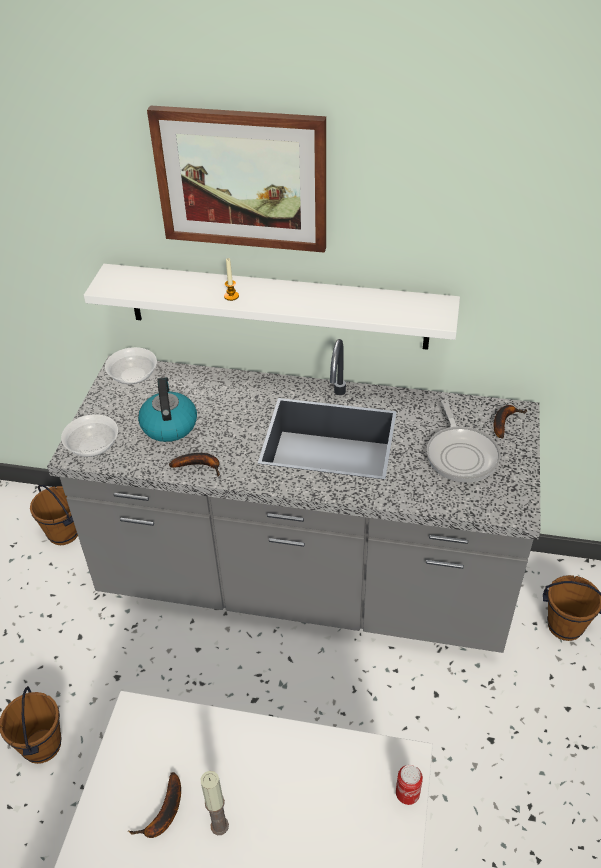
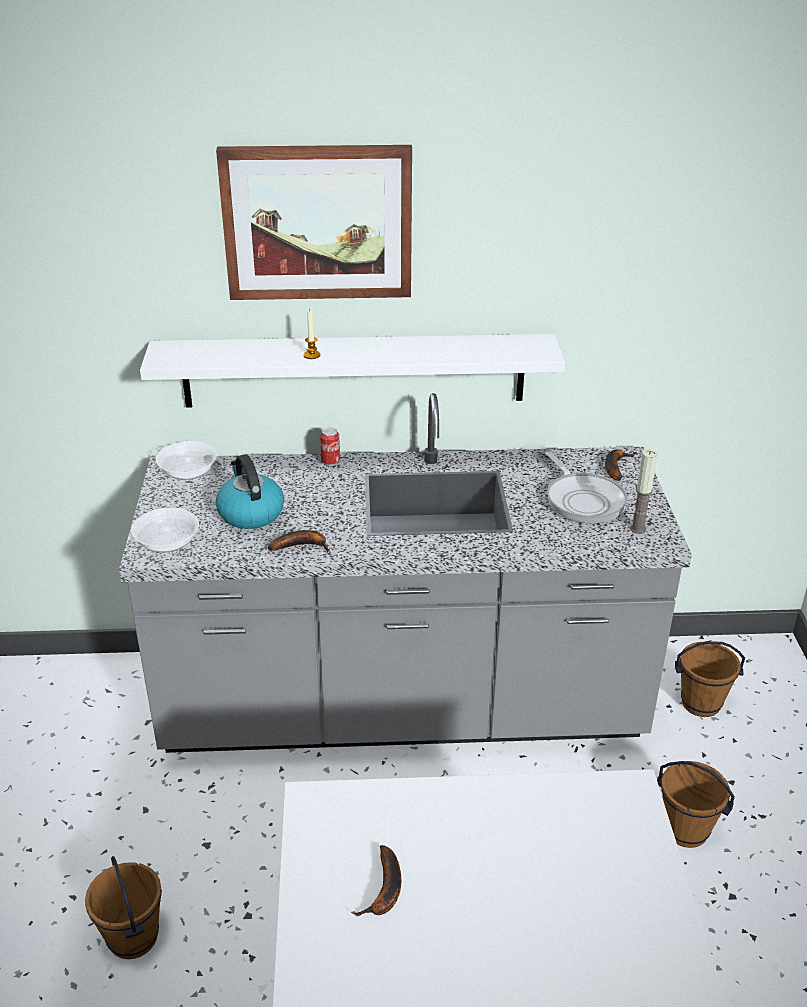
camera: 15 degrees left, 10 degrees down
brown bucket [30,485,78,545] -> brown bucket moved to [657,761,735,848]
candle [200,771,229,835] -> candle moved to [630,450,657,534]
can [396,765,423,805] -> can moved to [320,427,340,466]

